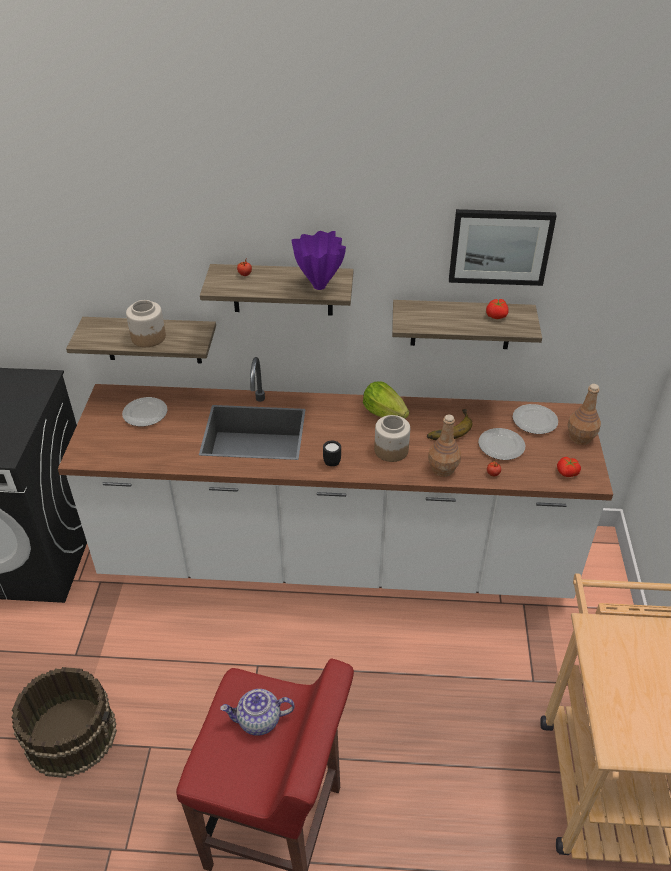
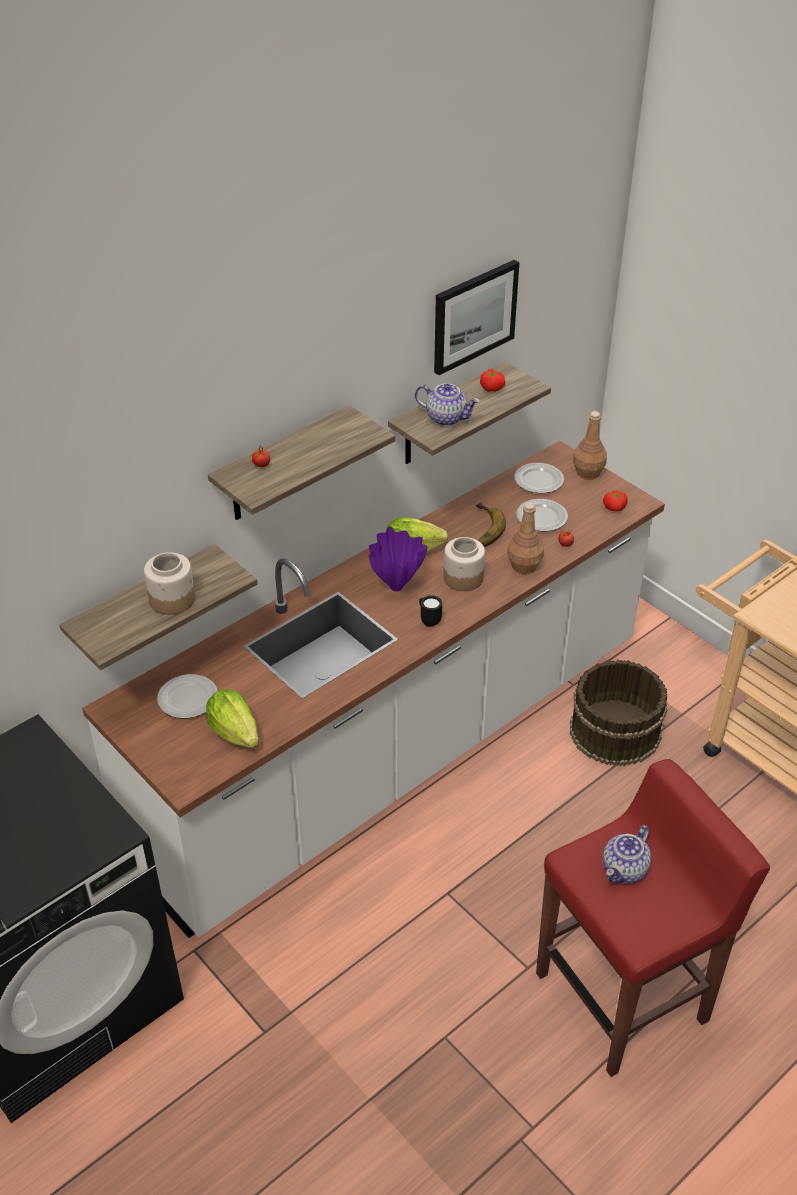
camera: 45 degrees left, 0 degrees up
brown bucket [12,667,117,778] -> brown bucket moved to [570,659,667,766]
purple vase [291,231,346,290] -> purple vase moved to [369,527,427,591]
none -> lettuce [206,689,259,748]
none -> teapot [415,383,480,426]

